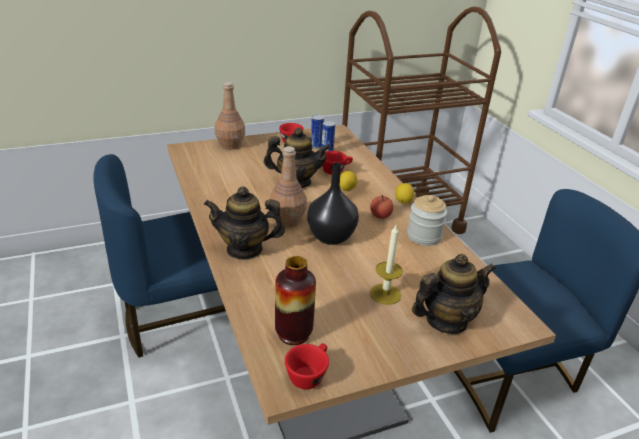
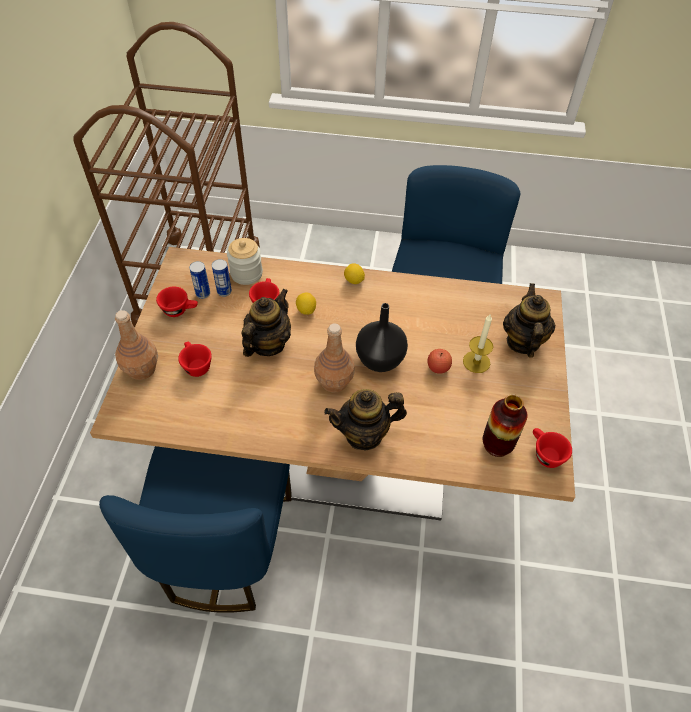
camera: 60 degrees left, 20 degrees up
teapot [204,186,285,260] -> teapot turned 45 degrees clockwise [324,389,407,451]
apple [370,194,394,219] -> apple moved to [428,349,452,374]
jar [407,195,447,246] -> jar moved to [227,238,263,285]
none -> red cup [178,342,212,377]

